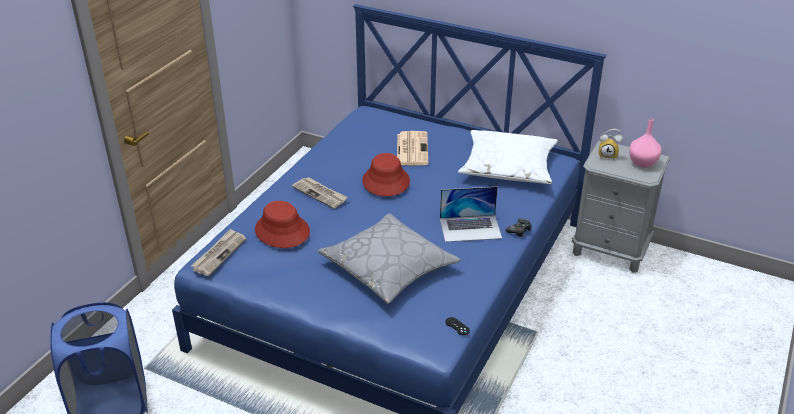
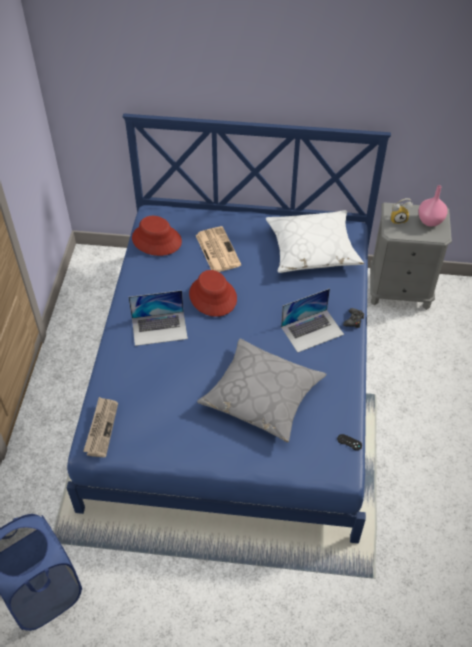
camera: 20 degrees left, 15 degrees up
red hat [255,201,310,248] -> red hat moved to [132,216,182,256]
newspaper [292,177,348,209] -> laptop [129,290,188,346]

